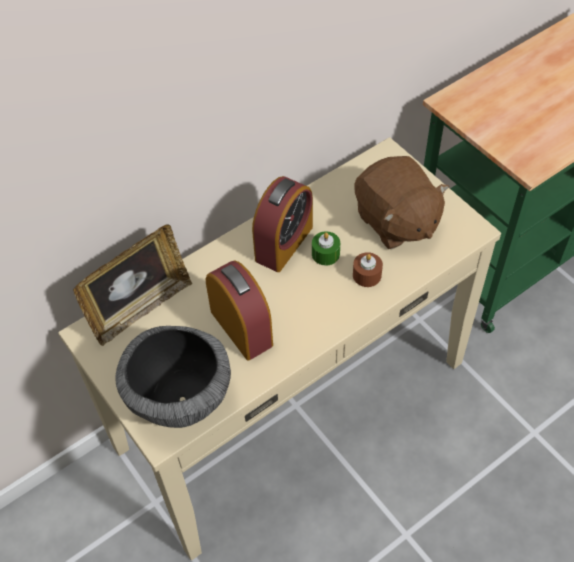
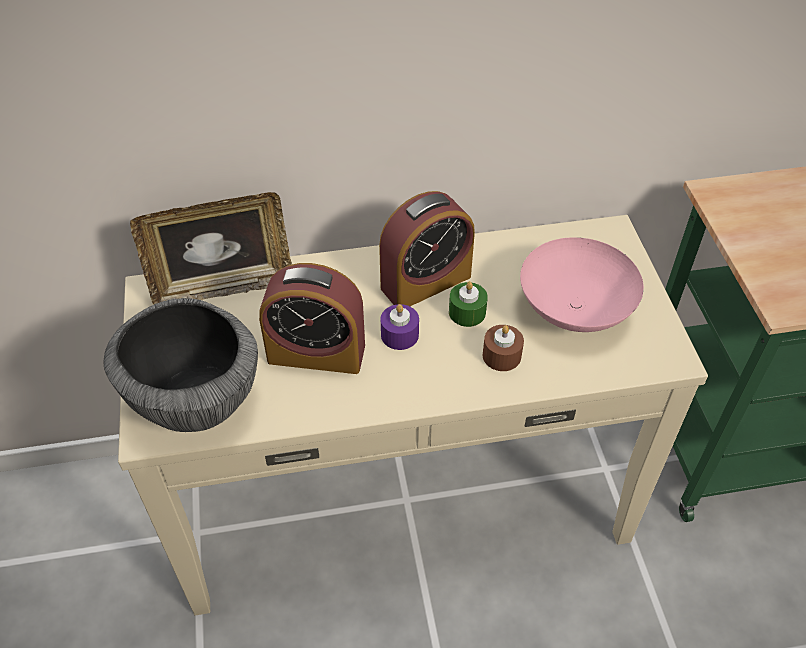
camera: 25 degrees right, 5 degrees down
alarm clock [206,260,273,360] -> alarm clock turned 105 degrees clockwise [259,263,365,374]
brown plush toy [354,156,449,249] -> pink bowl [520,237,644,332]
none -> purple candle [381,304,419,350]

